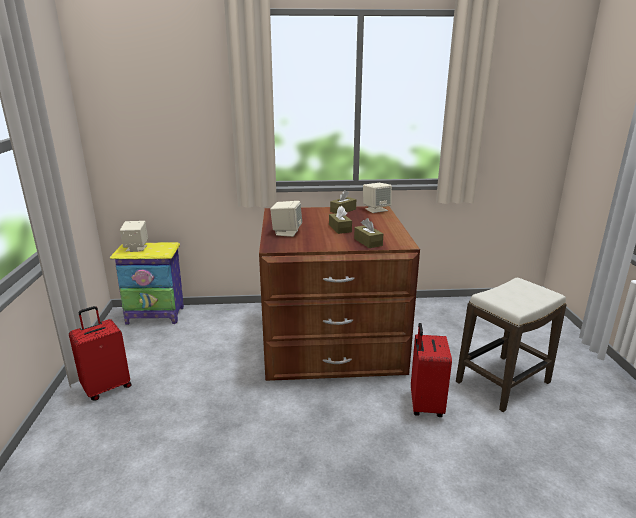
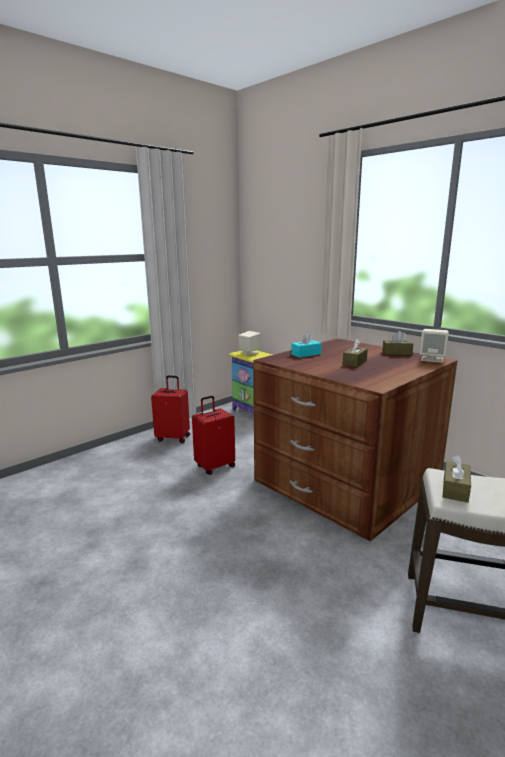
camera: 50 degrees right, 5 degrees down
beige speaker [270,201,302,237] -> turquoise tissue box [291,332,322,358]
brown tissue box [354,218,383,248] -> brown tissue box moved to [443,455,471,503]
red suitcase [411,323,452,417] -> red suitcase moved to [192,396,235,475]

